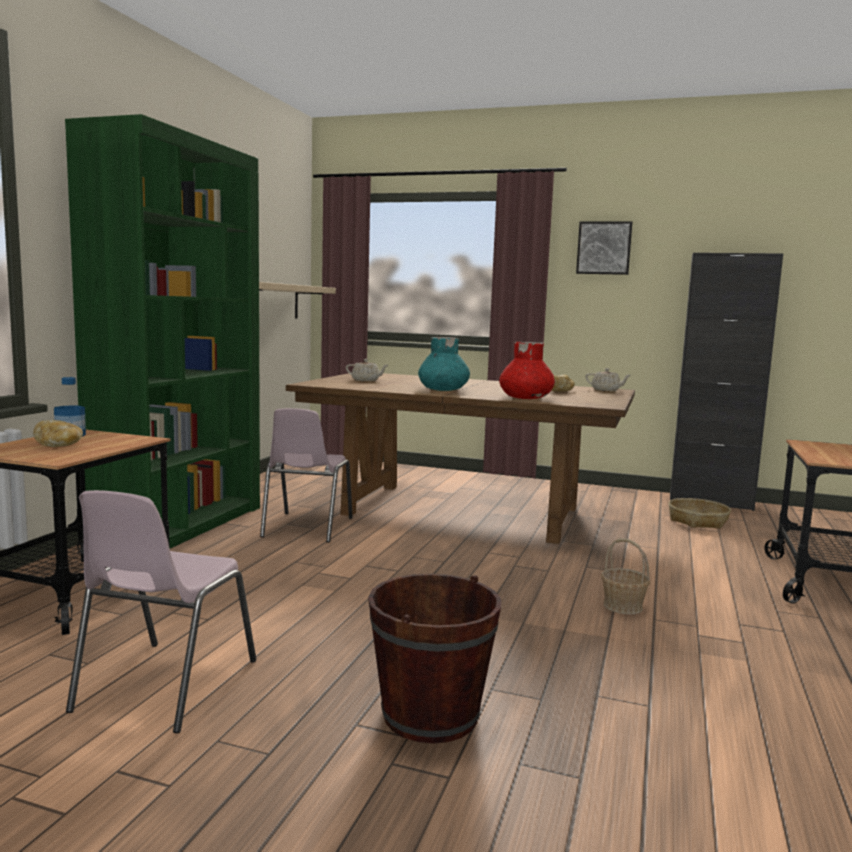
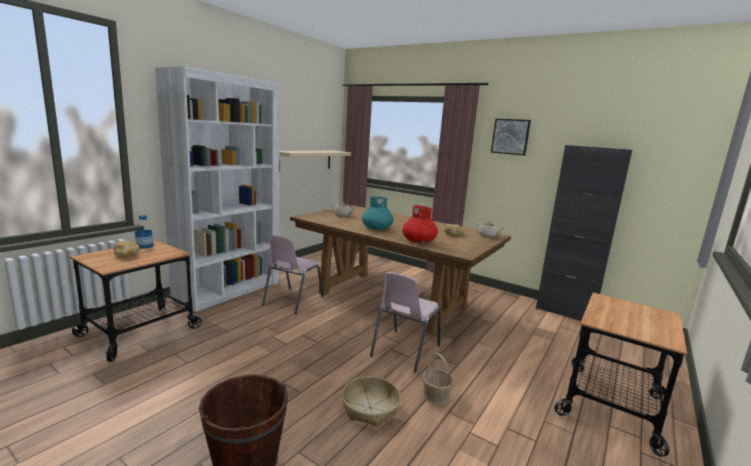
camera: 15 degrees right, 5 degrees up
green bookcase [65,114,260,548] -> white bookcase [155,66,280,312]
pink chair [66,490,256,733] -> pink chair moved to [370,272,440,373]
basket [669,498,731,529] -> basket moved to [342,376,401,427]

